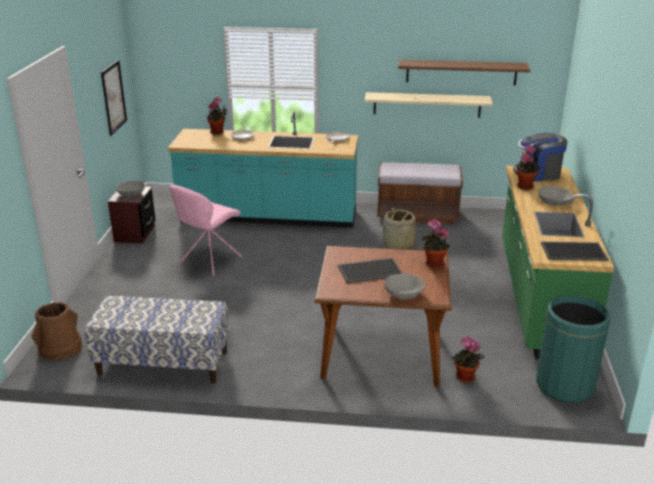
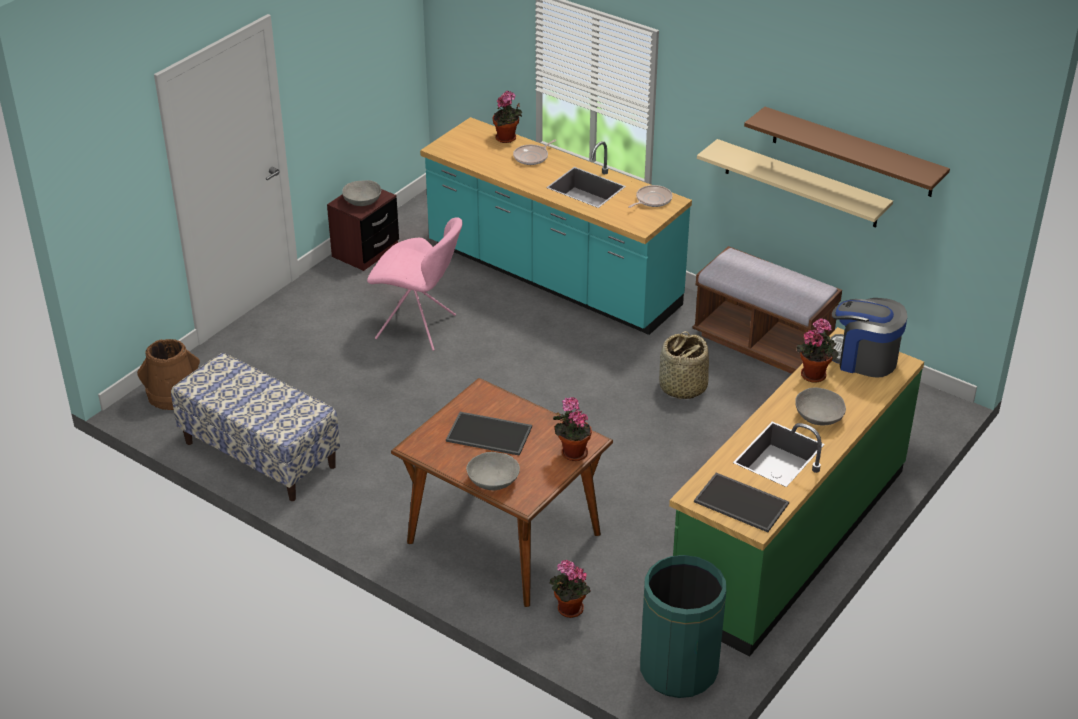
camera: 30 degrees right, 10 degrees up
picture [101,60,127,136] -> none
pink chair [169,185,242,276] -> pink chair turned 135 degrees counterclockwise [367,217,463,351]

